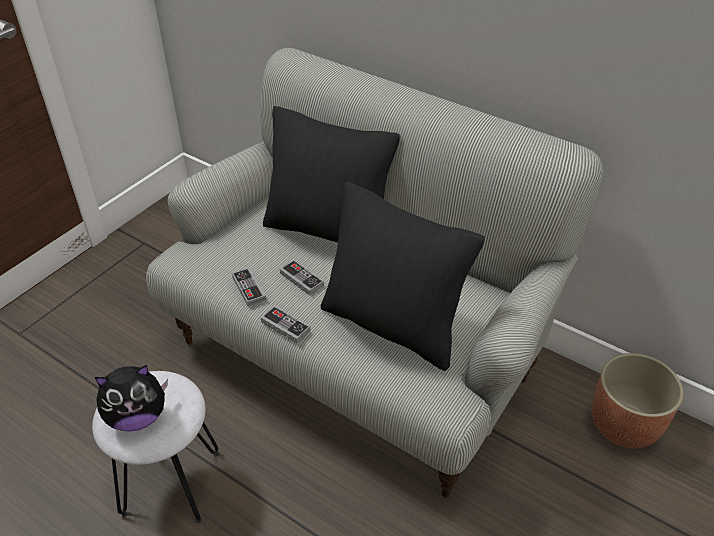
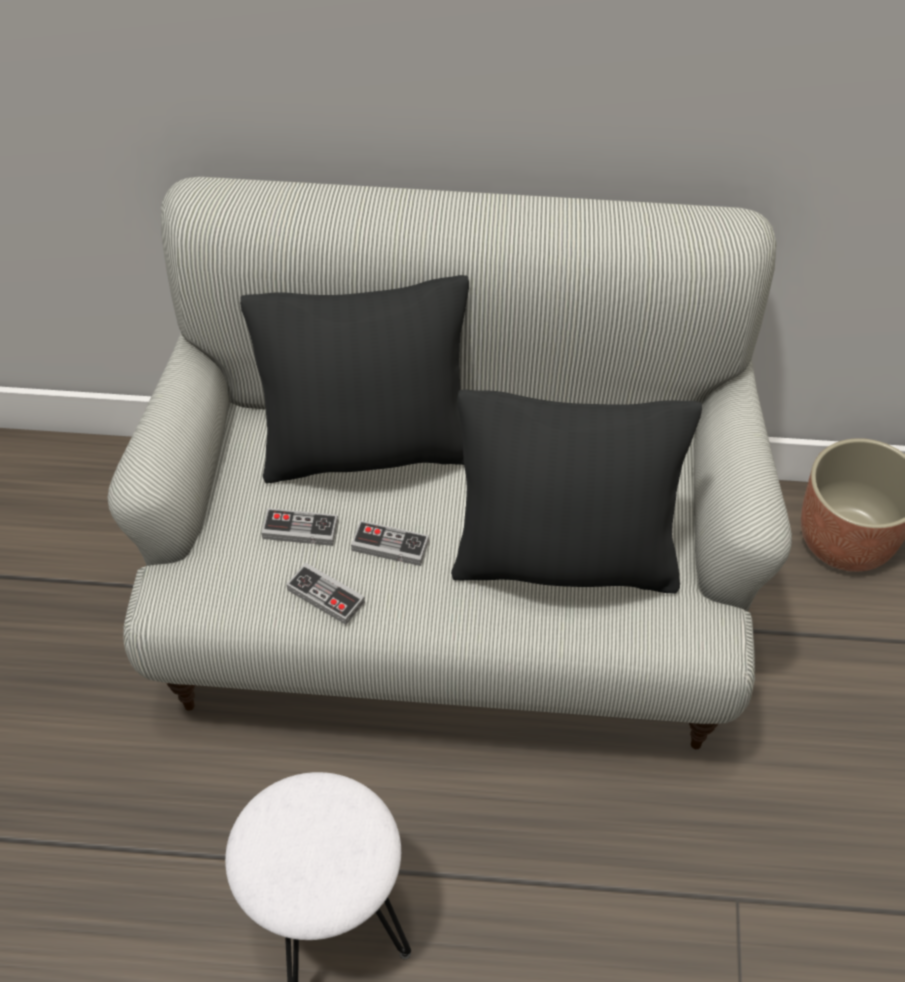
camera: 30 degrees left, 10 degrees up
plush toy [95,365,168,432] -> none
game controller [261,306,310,343] -> game controller moved to [261,508,338,546]

